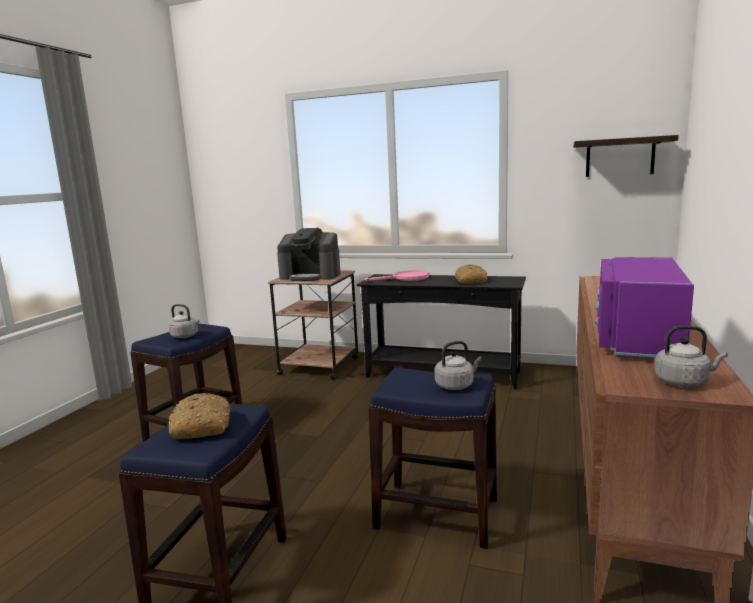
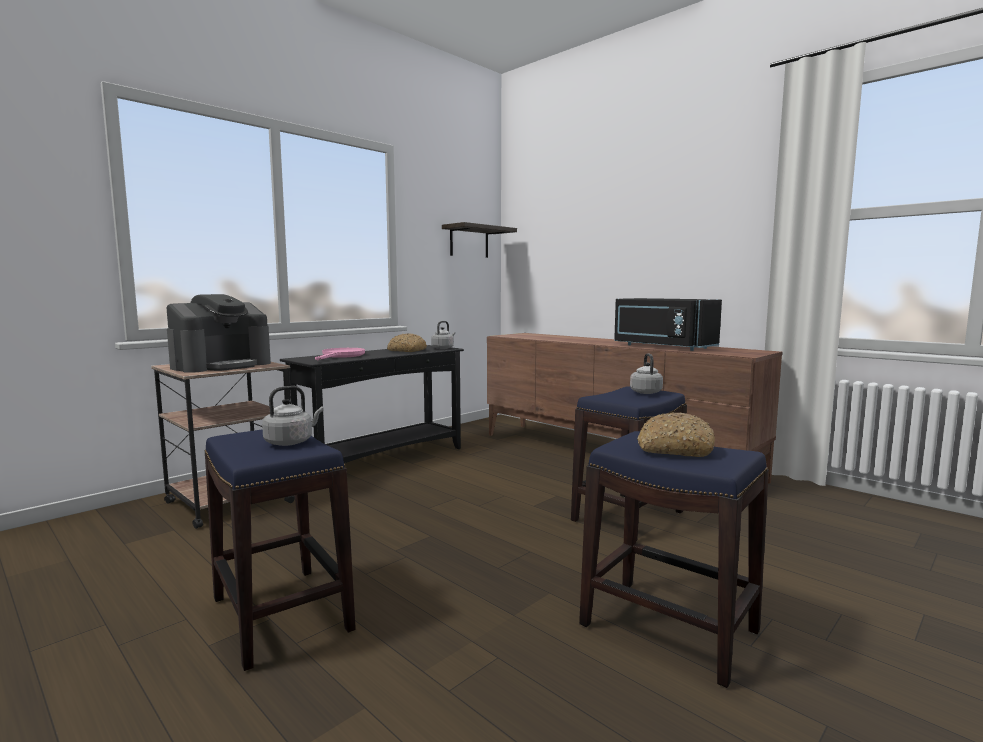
camera: 65 degrees left, 5 degrees down
purple microwave [595,257,694,357] -> black microwave [614,298,722,351]
grey kettle [655,326,728,387] -> grey kettle moved to [431,321,455,349]

